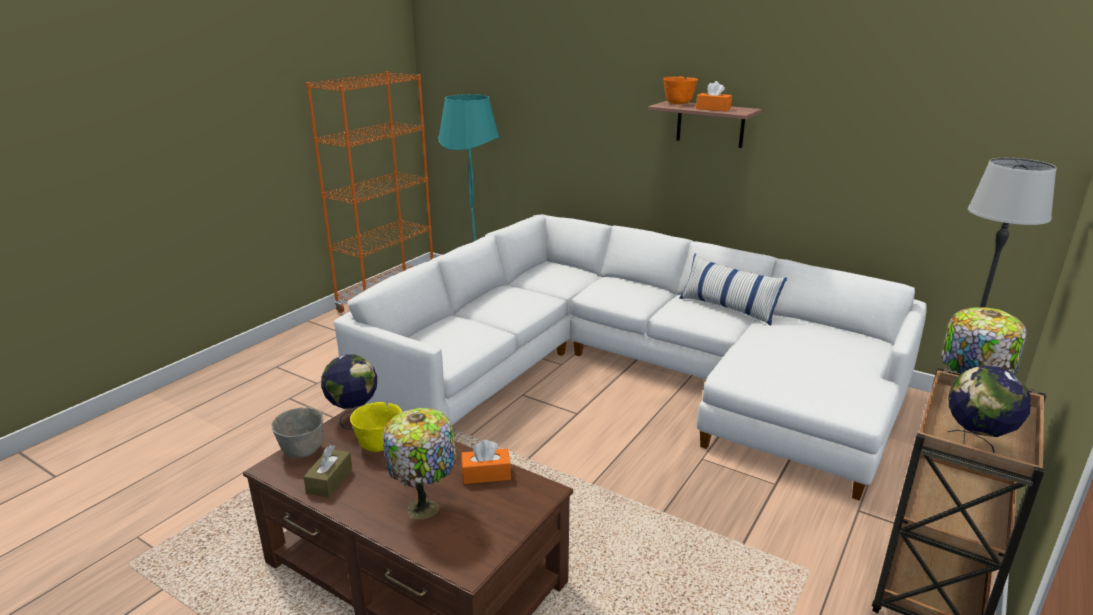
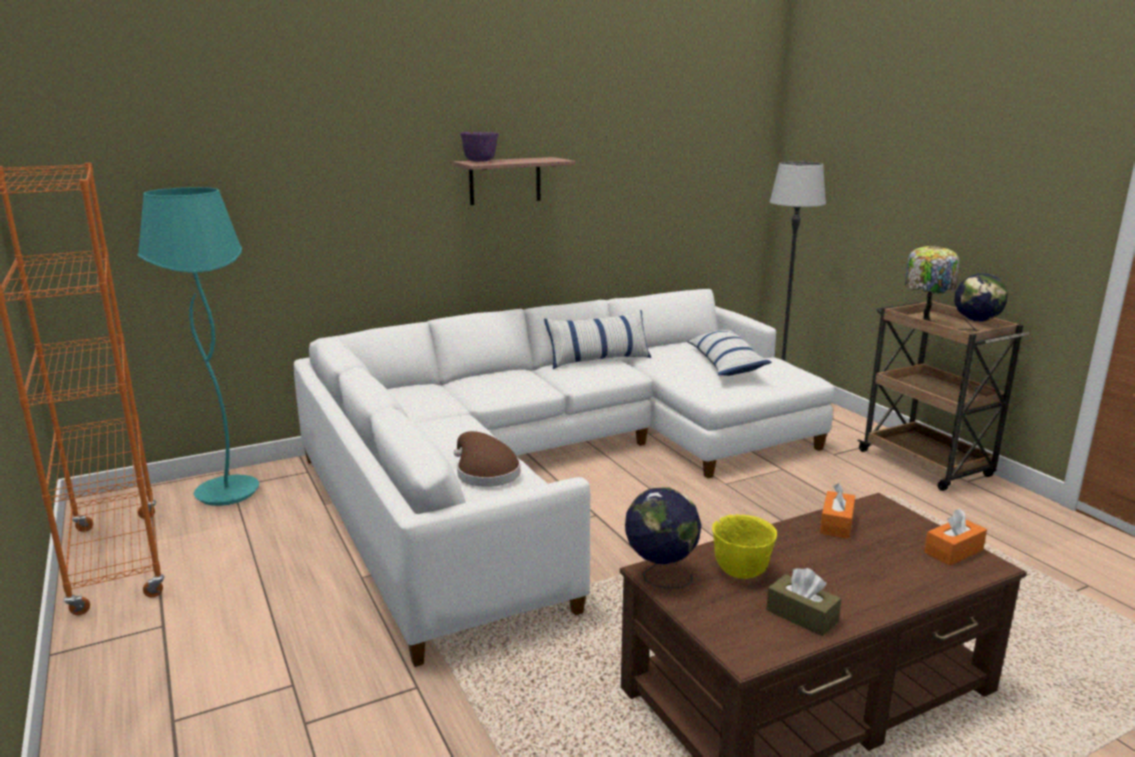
camera: 60 degrees left, 5 degrees down
grey bowl [271,407,323,458] -> none
table lamp [383,408,457,520] -> none
orange bowl [664,76,698,104] -> purple bowl [460,132,498,162]
orange tissue box [696,81,732,111] -> orange tissue box moved to [924,508,987,566]
none -> brown hat [454,431,520,487]
none -> pillow [687,330,772,376]

